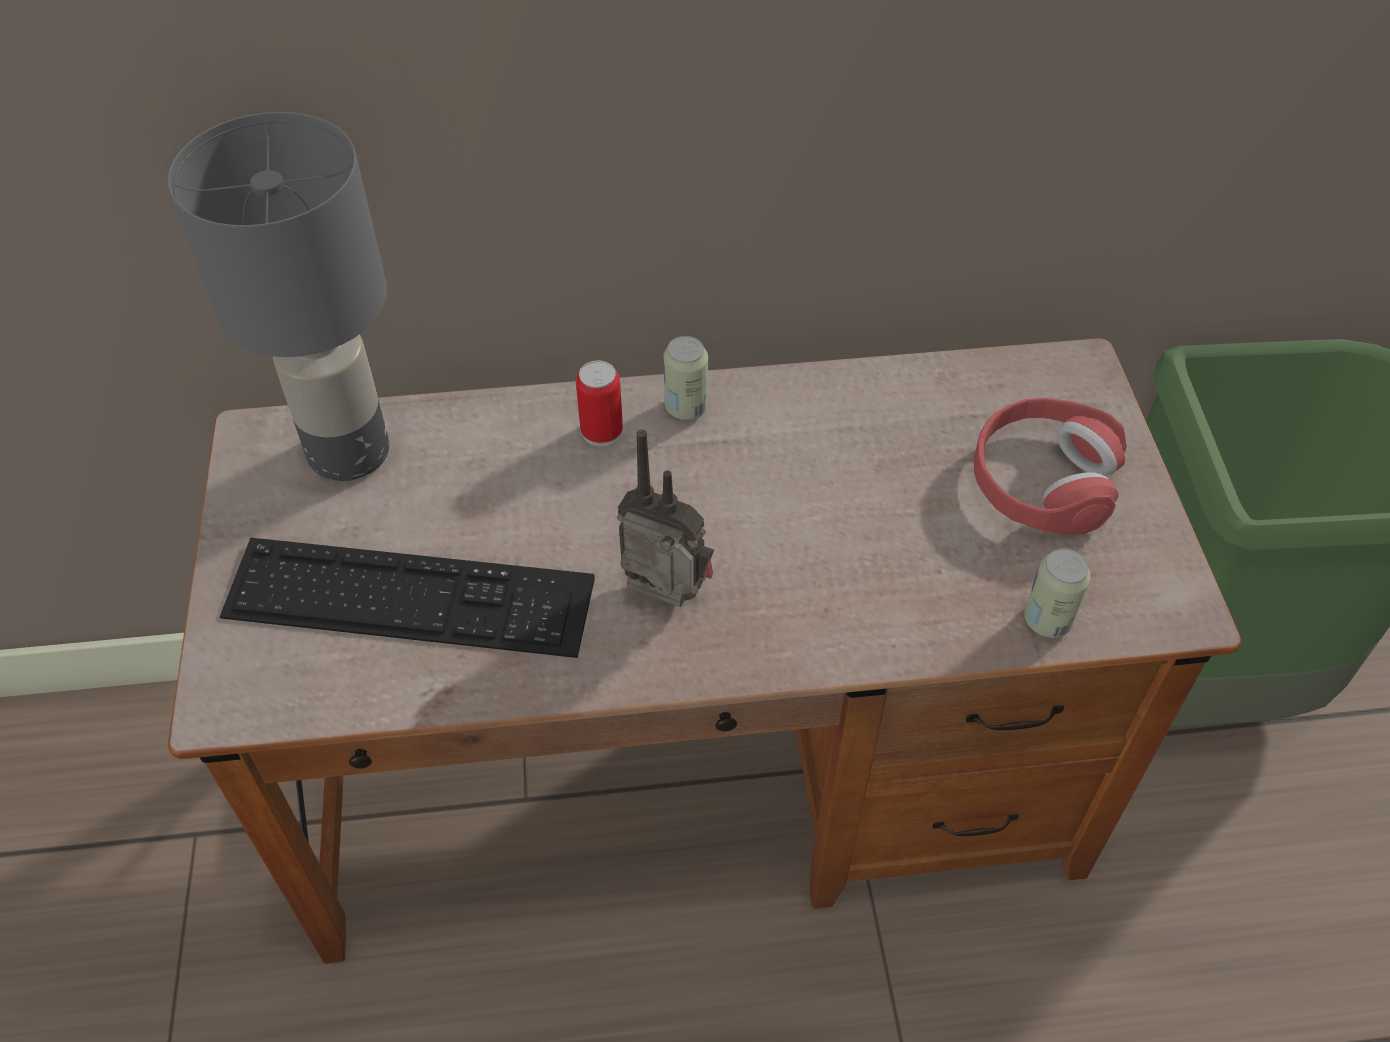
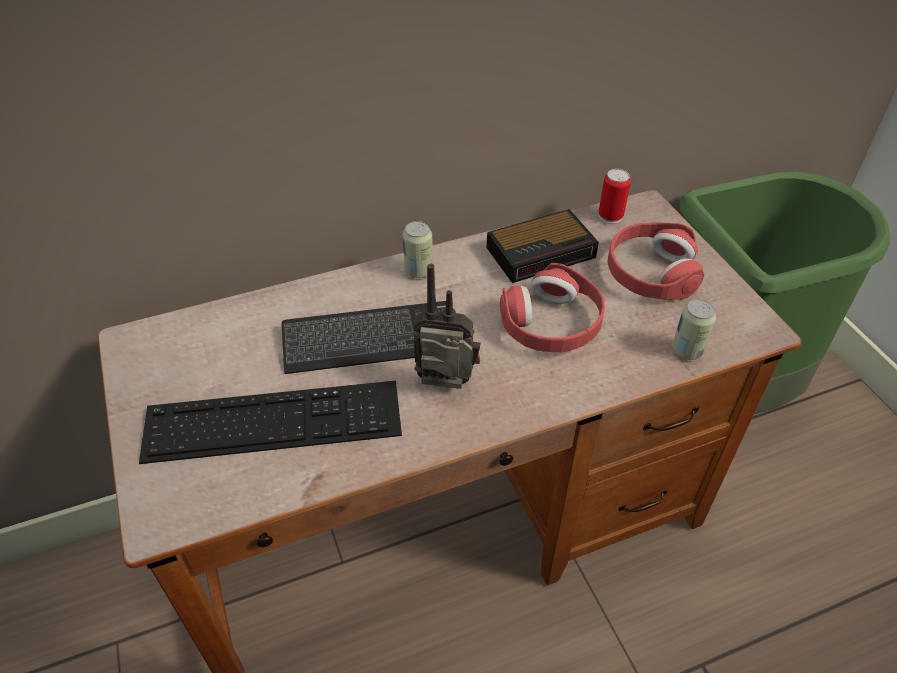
camera: 15 degrees left, 5 degrees down
grey table lamp [167,112,389,481] -> none
can [576,361,623,447] -> can moved to [599,169,631,224]
none -> keyboard [281,301,446,374]
none -> alarm clock [487,209,599,283]
none -> red headphones [500,263,605,352]

